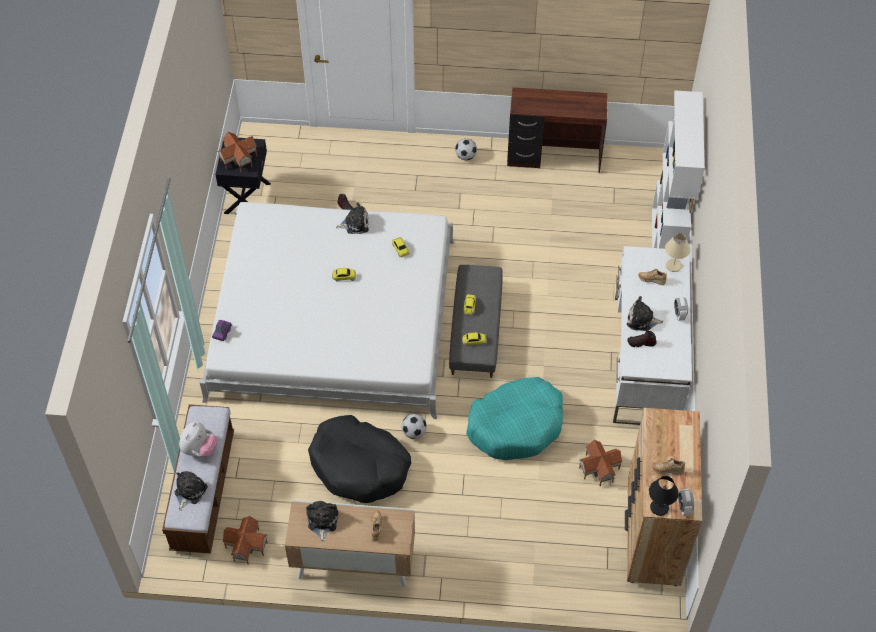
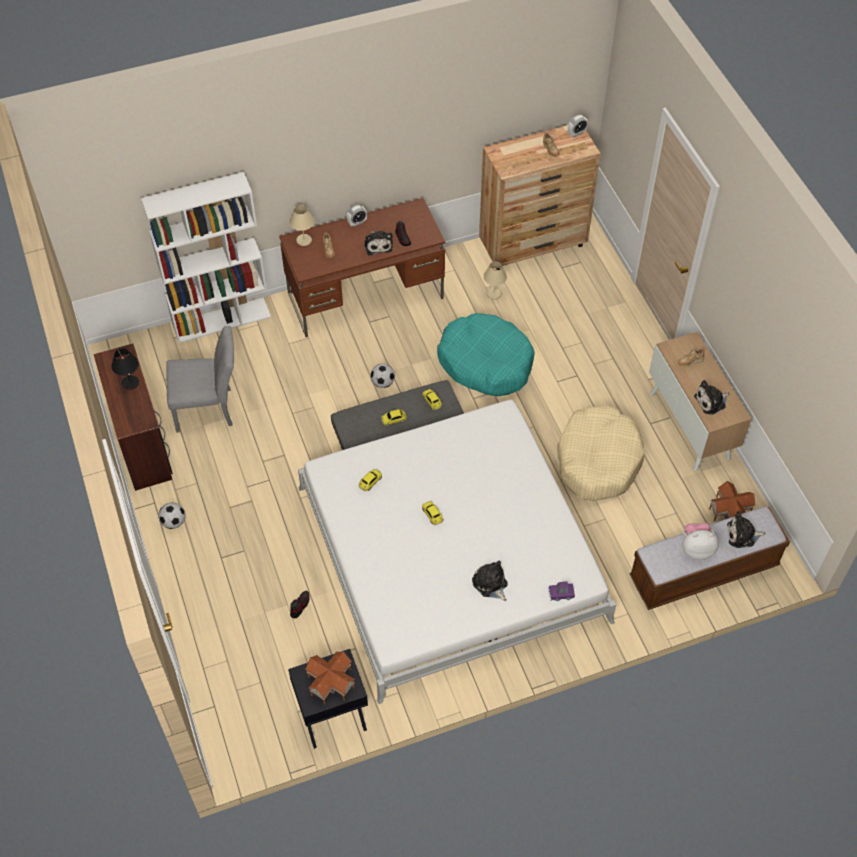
camera: 115 degrees left, 0 degrees up
black dog bed [308,415,411,503] -> beige dog bed [557,404,645,501]
plush toy [336,202,369,234] -> plush toy moved to [472,561,508,601]
football [402,414,427,439] -> football moved to [371,364,395,388]
toy house [579,440,623,486] -> beige table lamp [483,262,507,300]
white desk [613,246,692,425] -> brown desk [279,198,445,337]
black table lamp [649,476,679,516] -> black table lamp moved to [111,348,139,390]
none -> grey chair [166,326,234,433]

